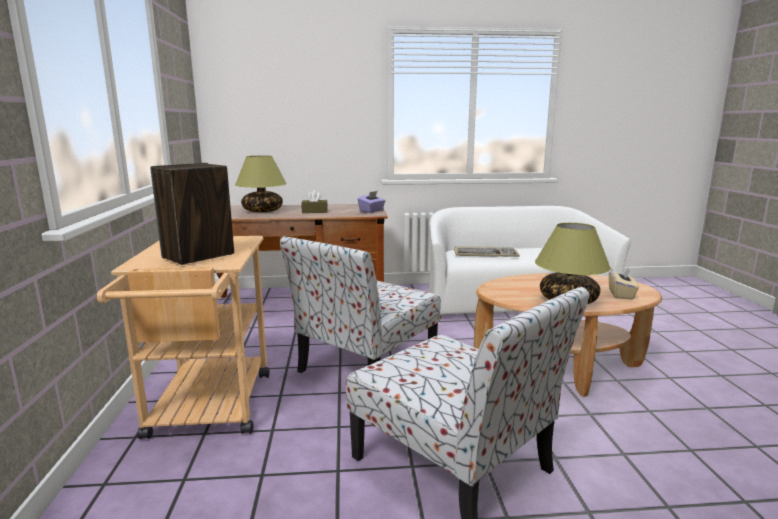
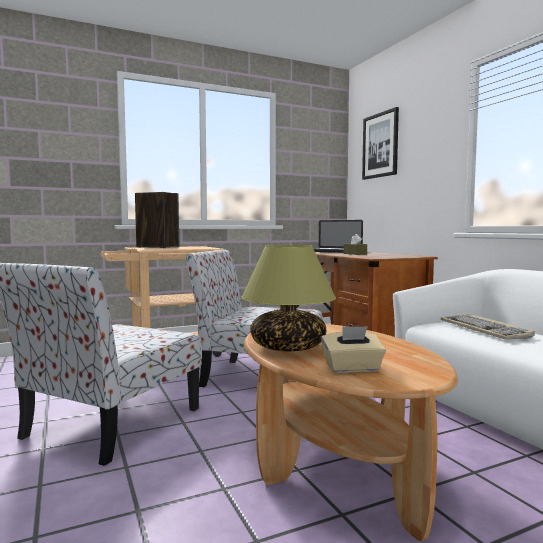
camera: 70 degrees right, 10 degrees down
table lamp [235,155,287,212] -> laptop [313,220,363,253]
purple tissue box [358,191,385,213] -> none
none -> picture [362,107,399,180]

